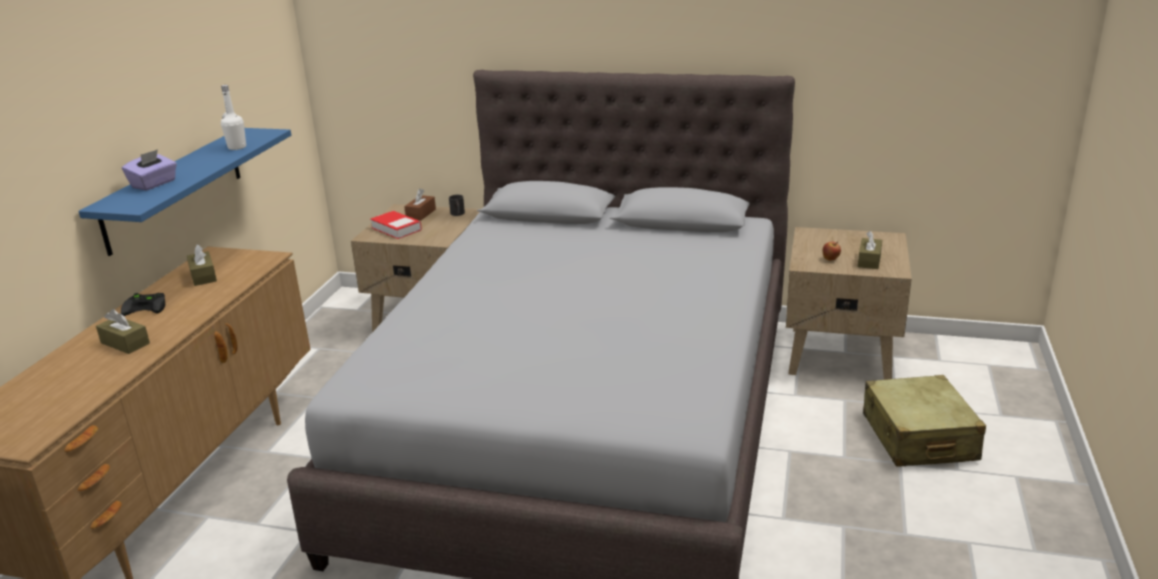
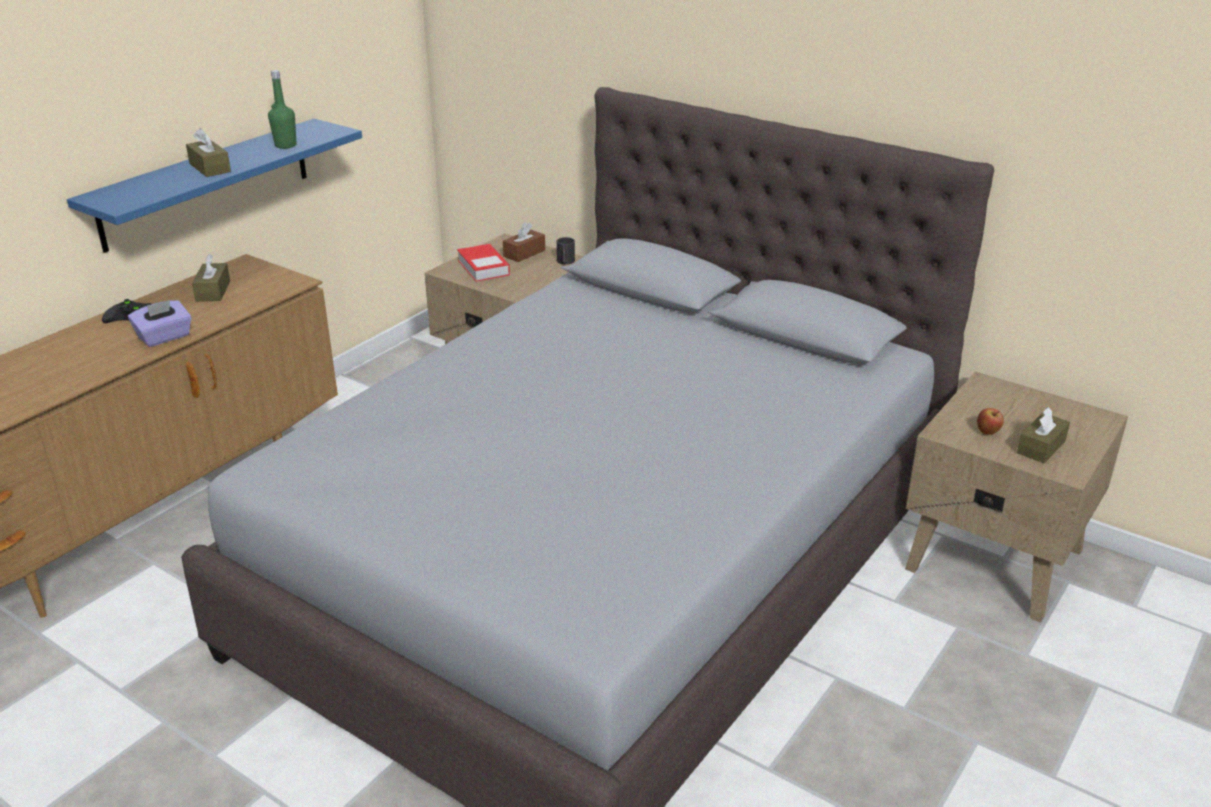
camera: 20 degrees right, 5 degrees up
brown tissue box [96,309,150,354] -> brown tissue box moved to [186,128,231,177]
purple tissue box [122,149,177,191] -> purple tissue box moved to [128,300,192,347]
white bottle [221,85,246,150] -> green bottle [268,70,297,149]
beige suitcase [863,375,986,467] -> none

